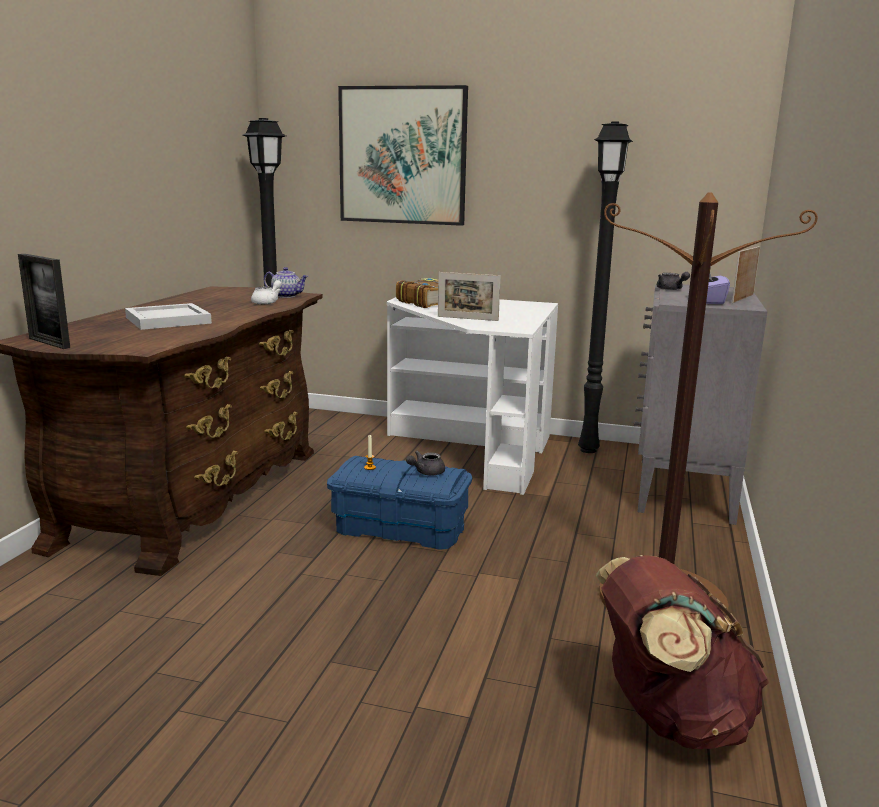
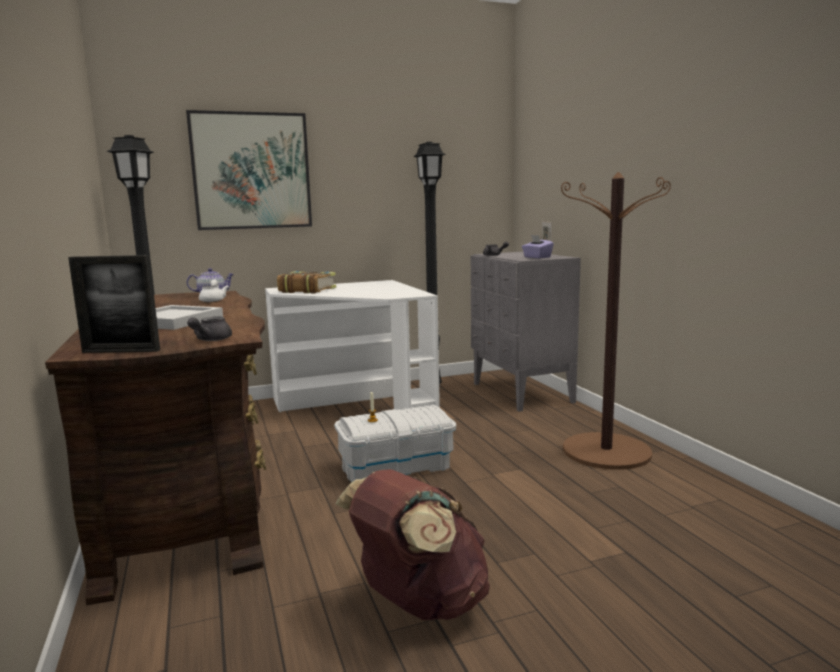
camera: 35 degrees left, 5 degrees down
blue storage box [327,456,472,550] -> white storage box [334,405,456,482]
grey teapot [406,451,445,476] -> grey teapot moved to [187,317,232,341]
picture frame [438,272,501,321] -> none
brown backpack [596,555,769,749] -> brown backpack moved to [335,469,490,620]

